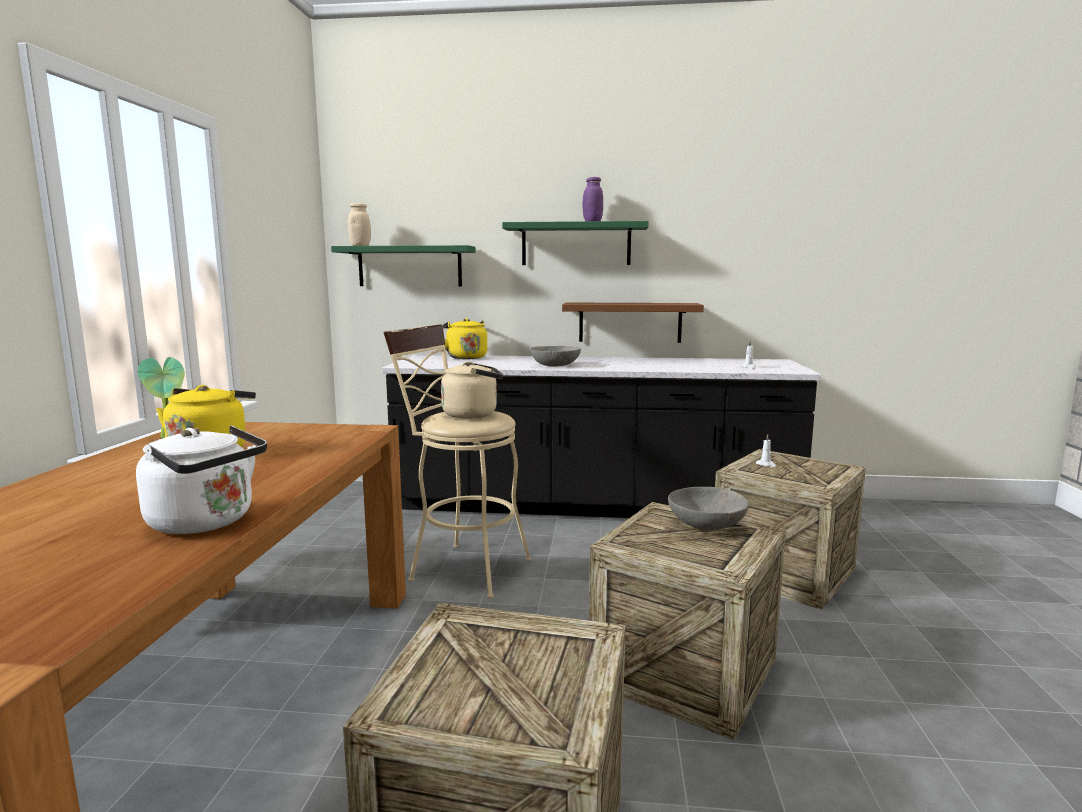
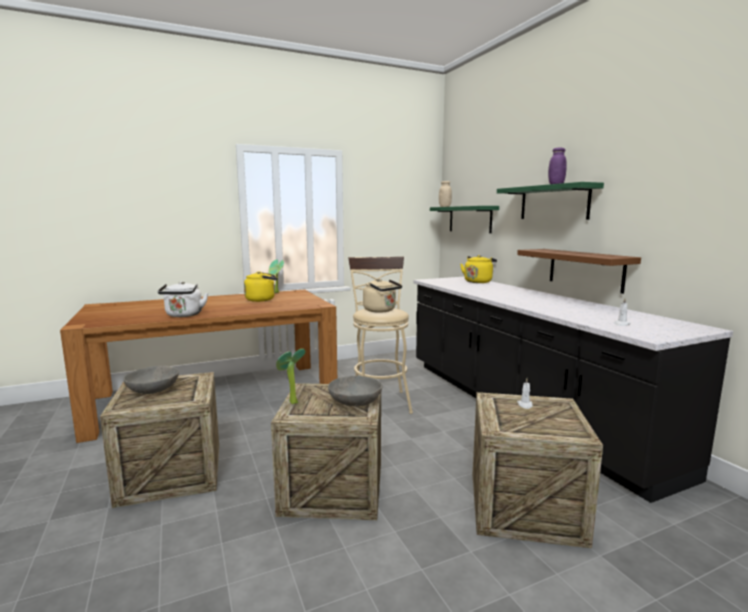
camera: 60 degrees right, 0 degrees up
grey bowl [530,346,581,367] -> grey bowl moved to [124,366,179,394]
none -> potted plant [276,349,305,404]

